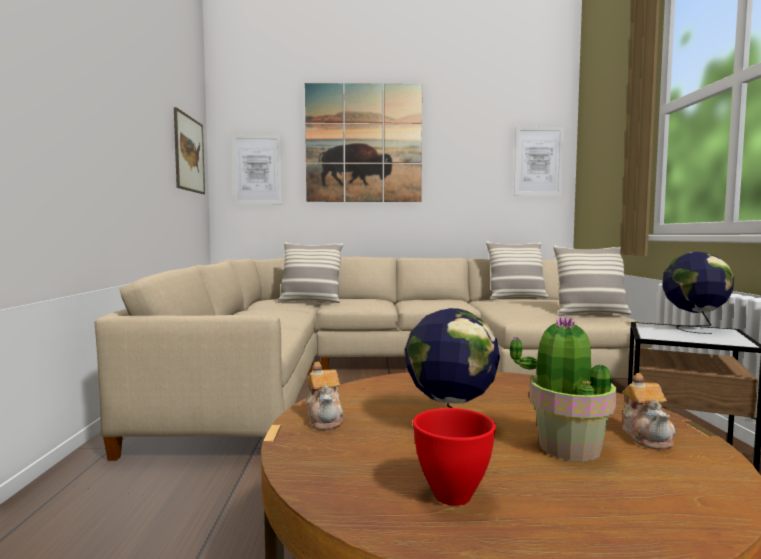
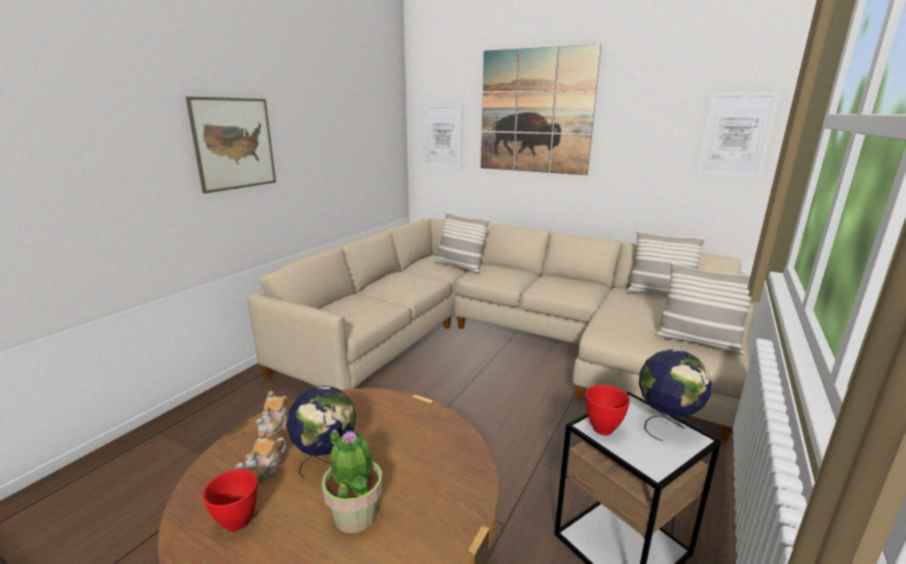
camera: 30 degrees right, 15 degrees up
picture [174,107,205,194] -> picture moved to [186,96,276,194]
teapot [622,373,676,449] -> teapot moved to [235,431,286,484]
none -> red bowl [586,385,630,435]

